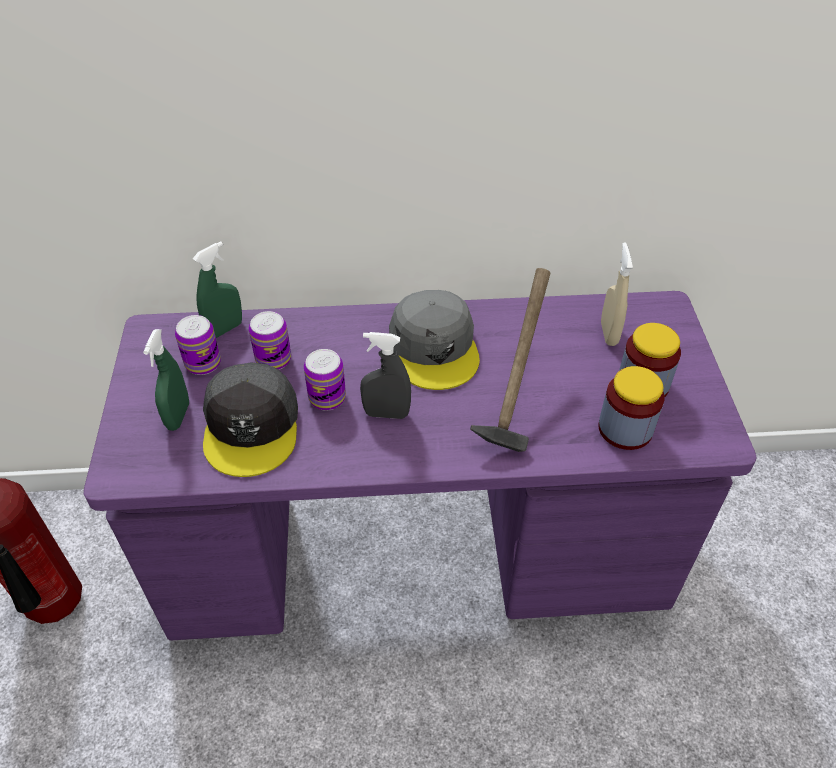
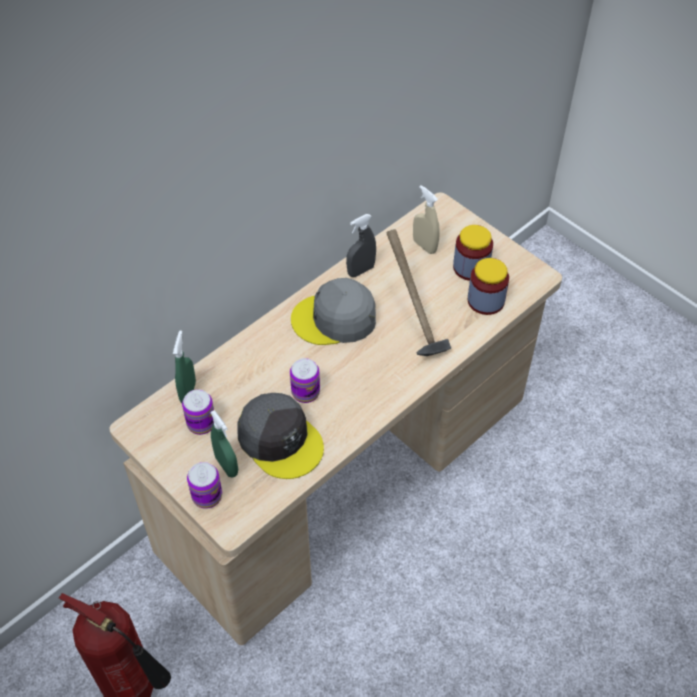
camera: 40 degrees left, 5 degrees up
purple desk [84,291,757,640] -> beige desk [109,192,562,645]
can [249,311,291,370] -> can moved to [187,462,222,509]
grey spray bottle [360,332,411,419] -> grey spray bottle moved to [346,214,376,277]
grey cap [389,290,480,390] -> grey cap turned 135 degrees clockwise [291,278,376,345]

